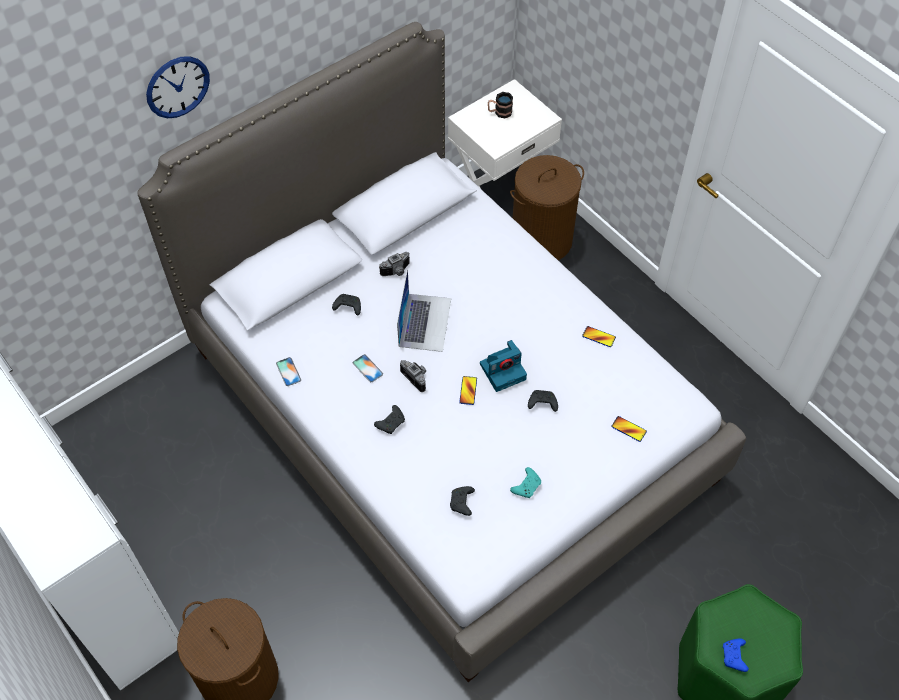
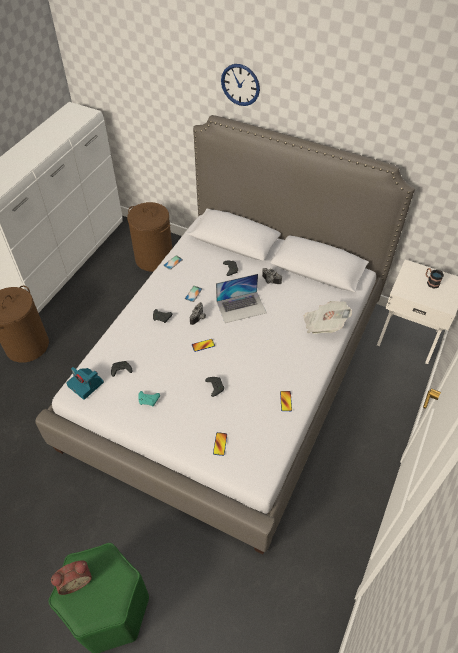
camera: 65 degrees right, 5 degrees down
camera [480,340,527,392] -> camera moved to [66,367,104,400]
brown laundry basket [510,155,584,260] -> brown laundry basket moved to [127,202,172,272]
blue game controller [723,638,749,672] -> alarm clock [51,560,92,595]
none -> newspaper [304,301,352,334]

